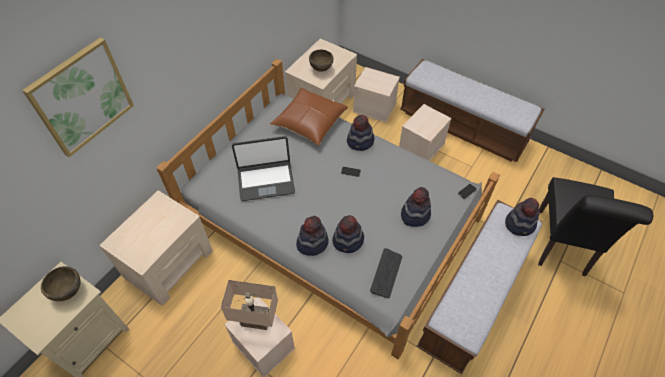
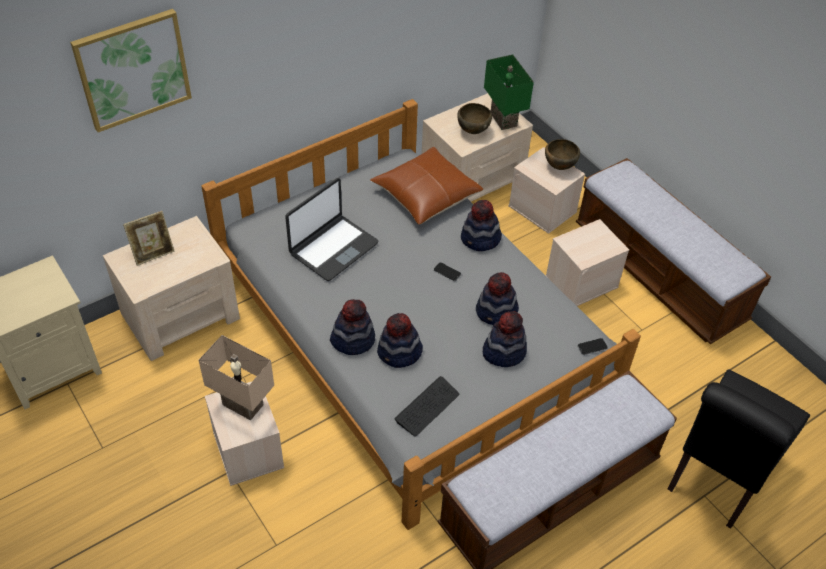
camera: 20 degrees right, 5 degrees down
brown bowl [41,266,80,301] -> brown bowl moved to [545,139,580,170]
laptop [232,136,295,201] -> laptop turned 60 degrees counterclockwise [285,178,379,281]
hat [505,198,540,236] -> hat moved to [476,272,519,325]
none -> picture frame [123,211,175,266]
none -> green table lamp [484,54,534,130]

